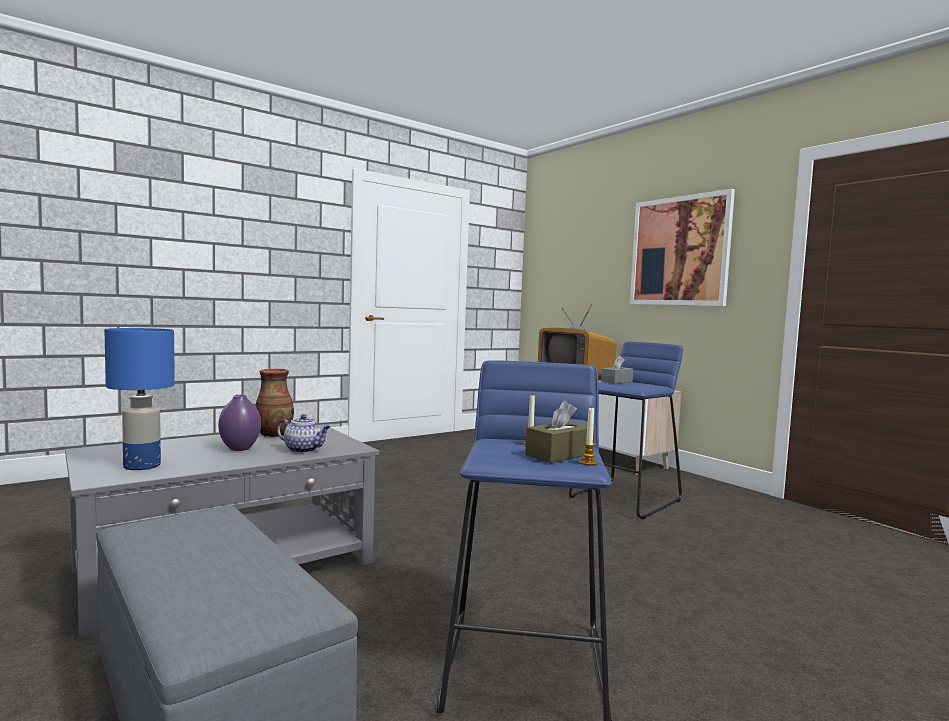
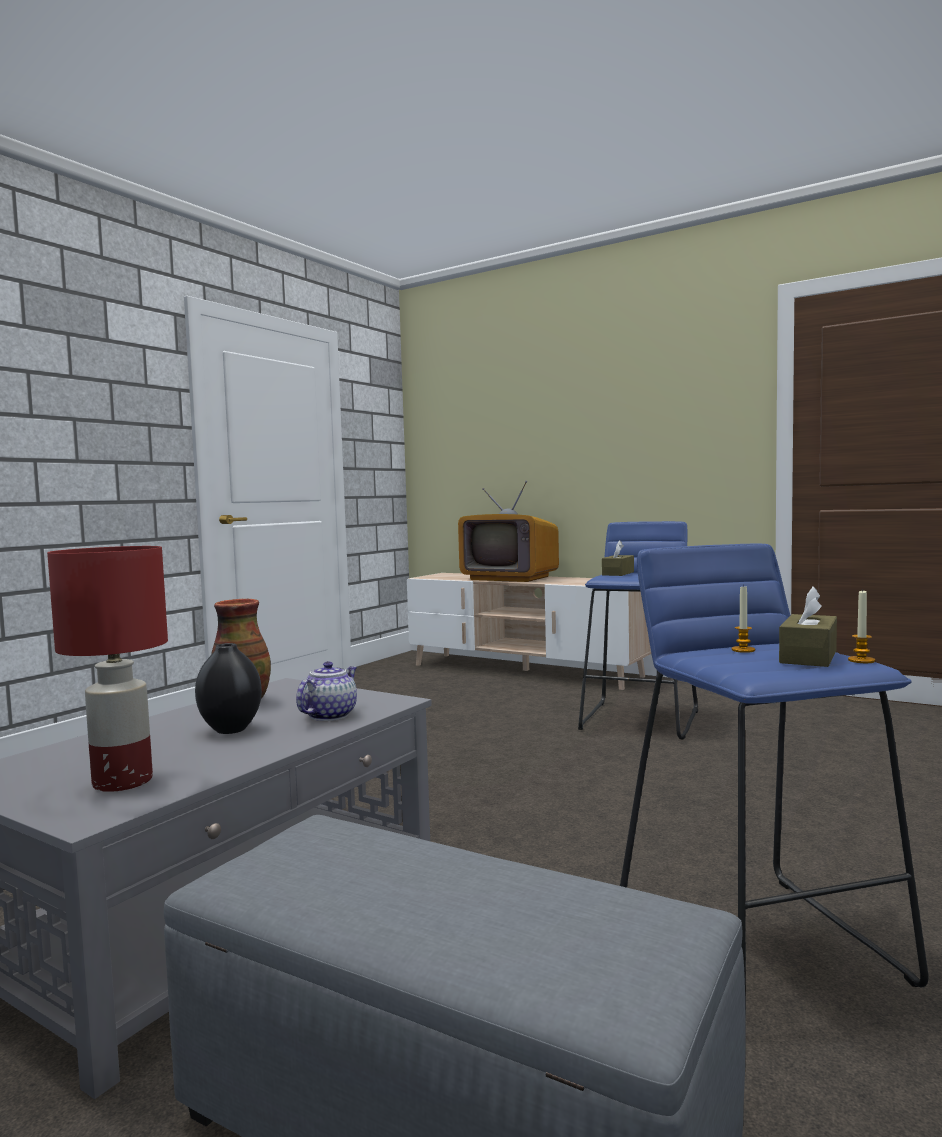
camera: 20 degrees left, 0 degrees up
blue table lamp [105,328,175,470] -> red table lamp [47,546,168,792]
purple vase [218,395,261,451] -> black vase [195,643,262,734]
teapot [277,414,330,453] -> teapot turned 60 degrees counterclockwise [296,661,357,721]
grey tissue box [601,356,633,384] -> brown tissue box [602,540,634,576]
picture [630,189,735,306] -> none

